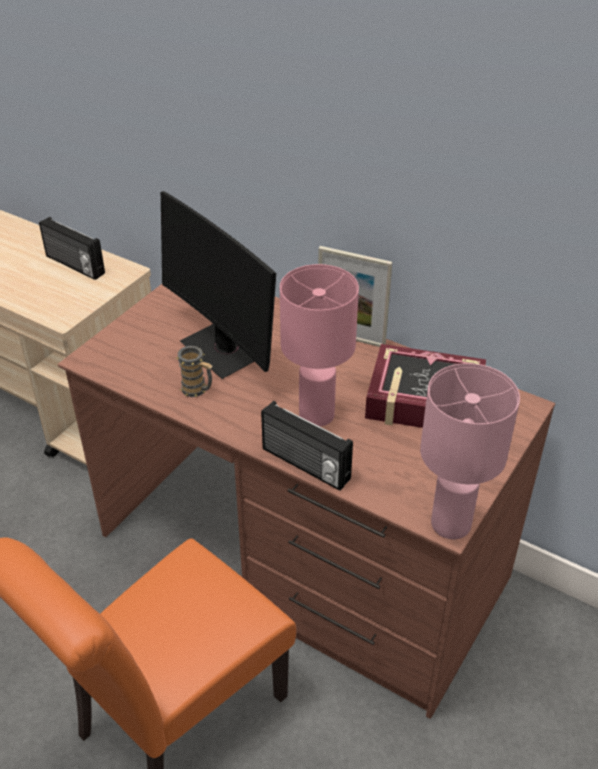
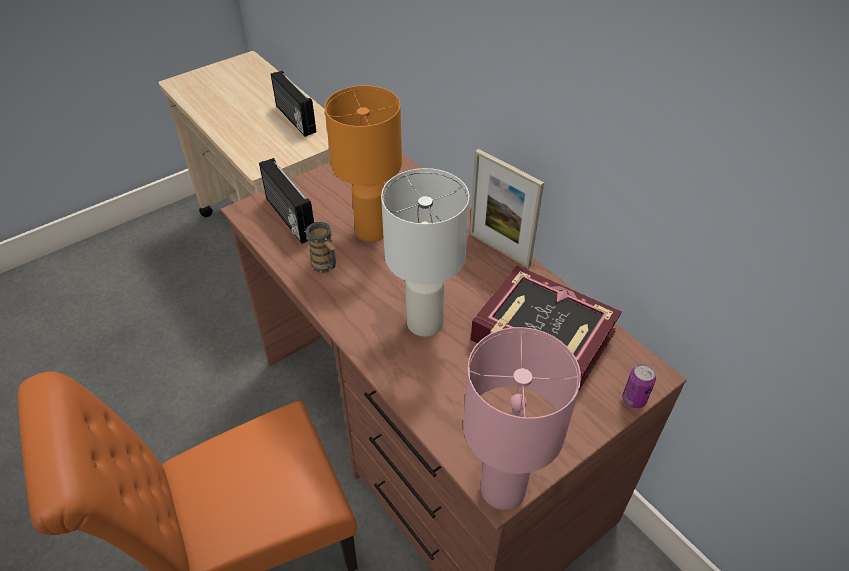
camera: 20 degrees right, 5 degrees up
monitor [161,191,276,379] -> orange table lamp [325,85,402,242]
radio [261,401,353,491] -> radio moved to [259,158,314,244]
pink table lamp [280,264,359,427] -> white table lamp [381,168,469,337]
none -> can [622,364,656,408]

